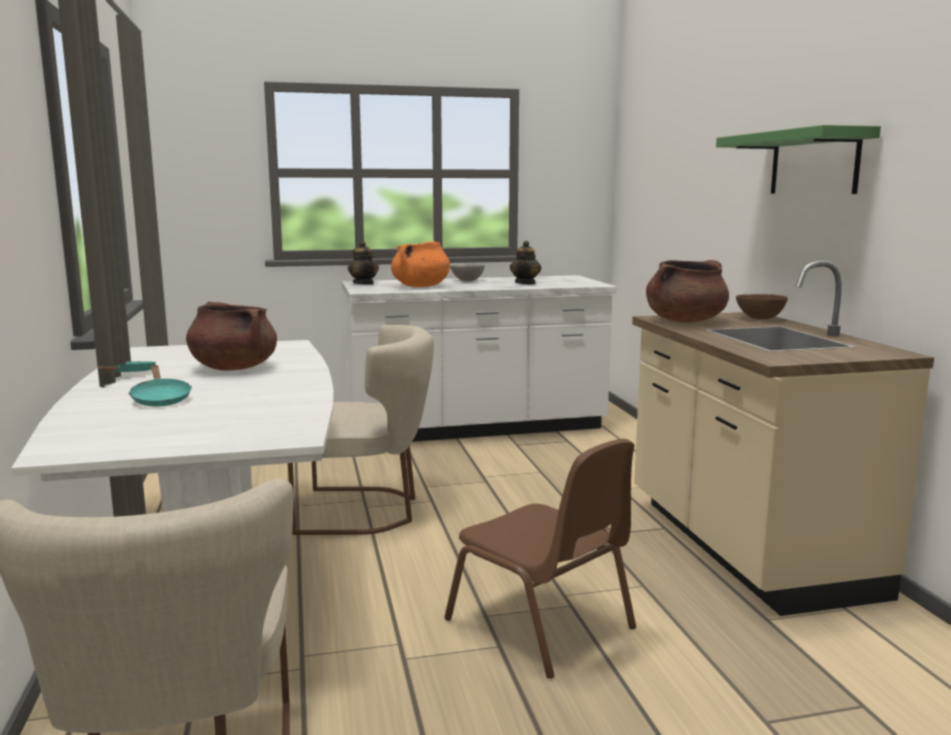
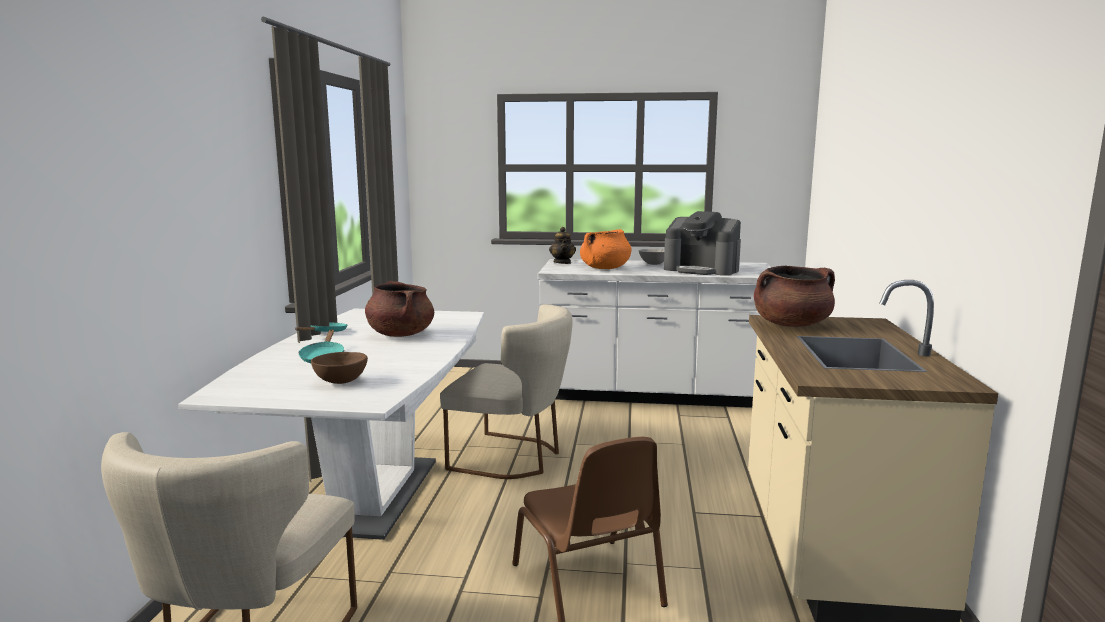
camera: 20 degrees right, 0 degrees up
teapot [510,241,542,284] -> coffee machine [664,211,741,276]
green shelf [716,125,881,194] -> none
brown bowl [736,294,788,320] -> brown bowl moved to [311,352,368,384]

